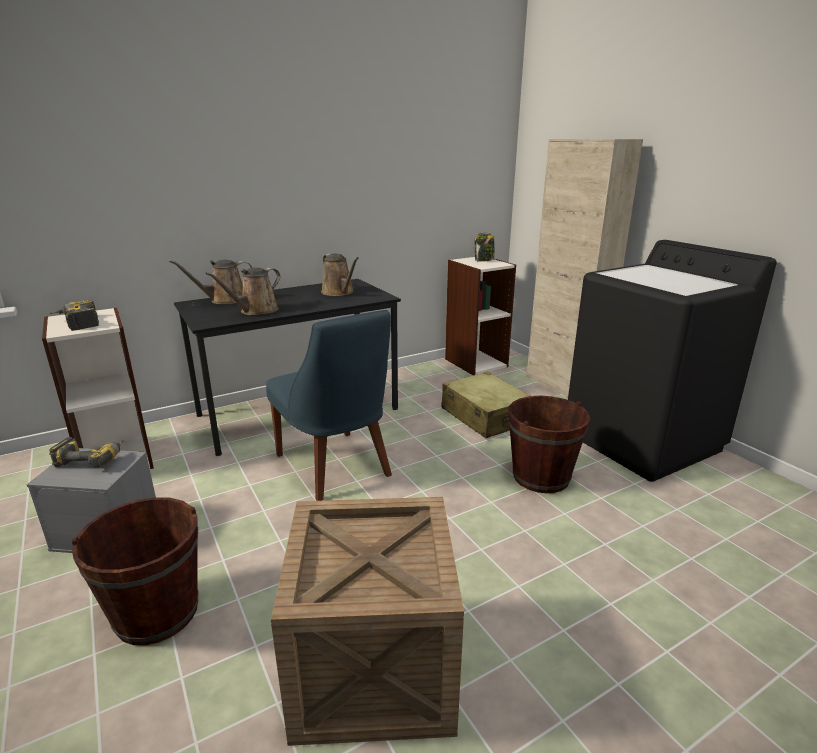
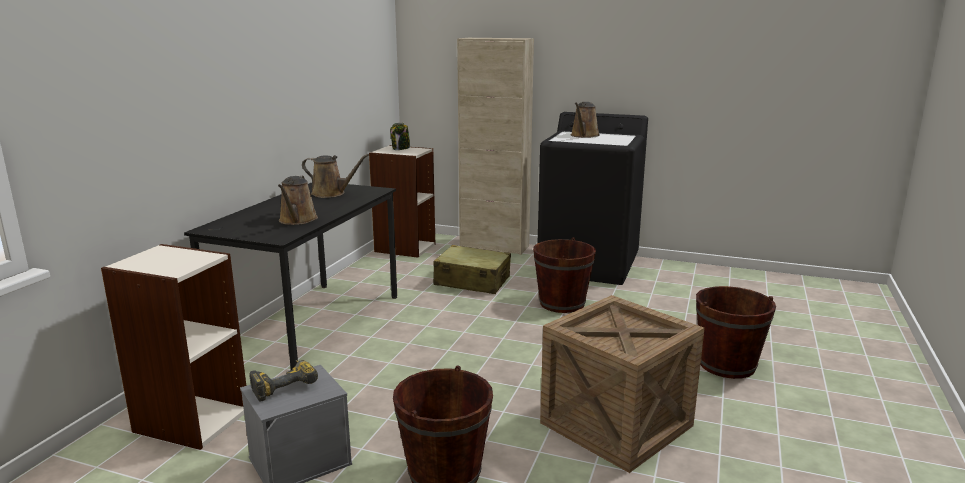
camera: 40 degrees left, 5 degrees down
power drill [49,300,99,331] -> none
brown watering can [169,260,252,304] -> brown watering can moved to [571,102,600,138]
blue chair [266,310,392,501] -> none
none -> brown bucket [696,286,776,379]

